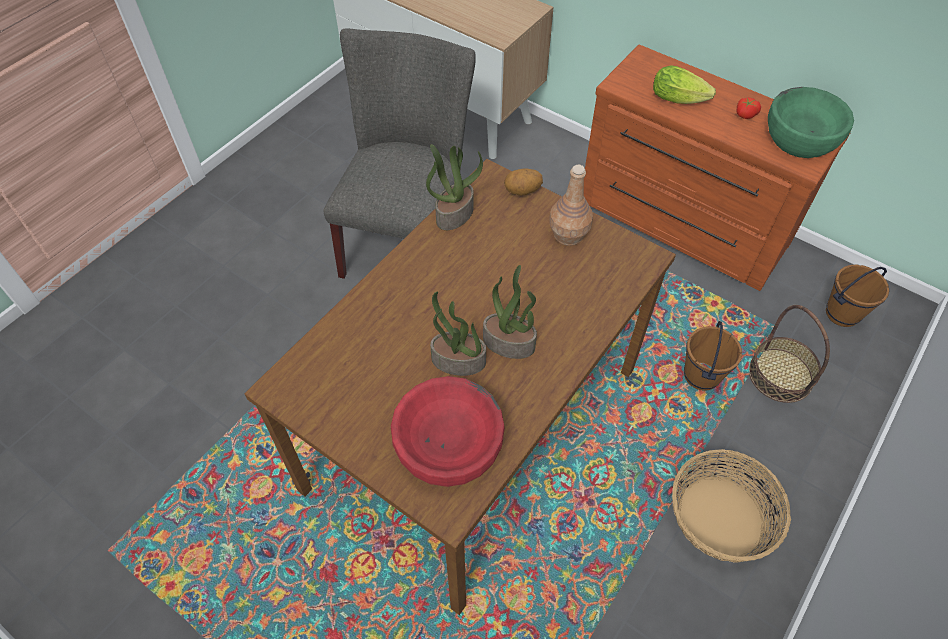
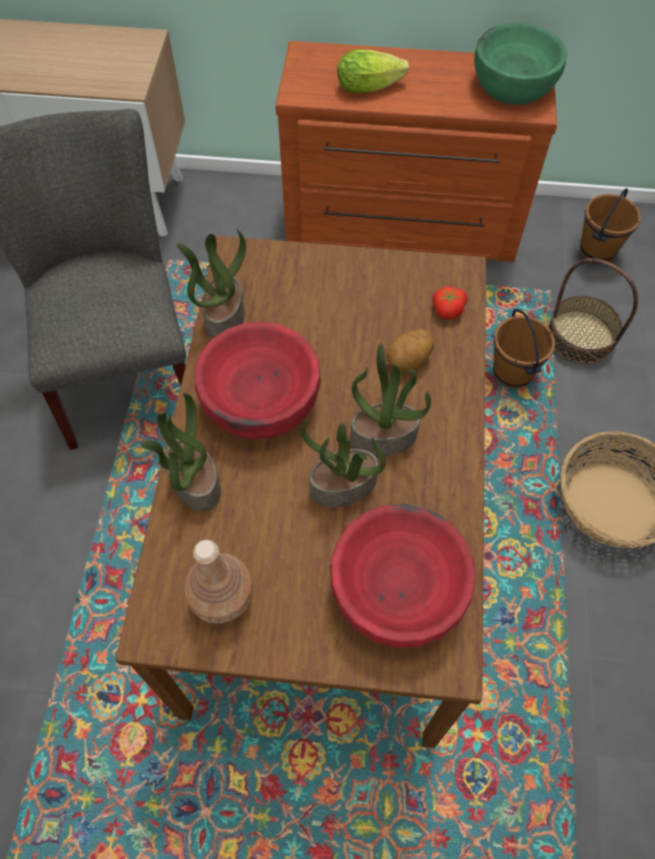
camera: 30 degrees left, 5 degrees up
potato [504,169,543,196] -> potato moved to [386,329,434,371]
brown bottle [549,165,593,246] -> brown bottle moved to [184,540,254,624]
tomato [736,98,761,119] -> tomato moved to [433,286,467,319]
none -> potted plant [140,393,221,511]
none -> red bowl [194,322,321,440]

